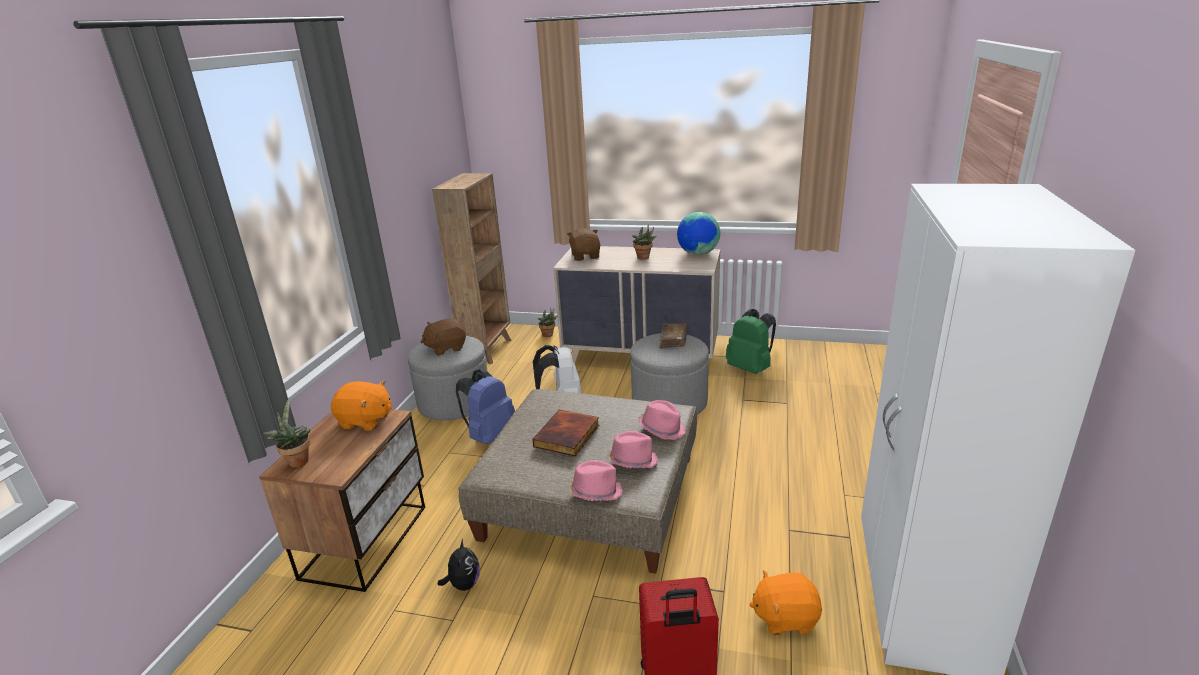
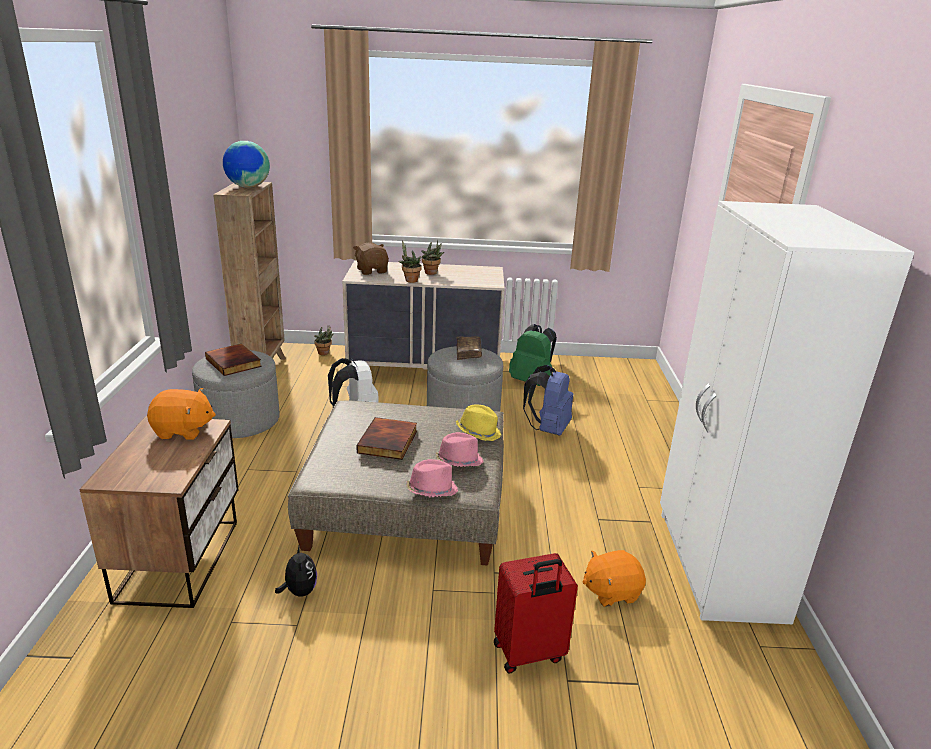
camera: 15 degrees left, 0 degrees up
potted plant [263,398,311,468] -> potted plant moved to [398,240,422,283]
brown plush toy [421,318,466,356] -> book [205,344,262,376]
blue backpack [456,369,515,445] -> blue backpack moved to [523,365,573,436]
pink hat [638,400,685,440] -> yellow hat [456,405,501,441]
globe [677,212,720,255] -> globe moved to [223,141,270,188]

